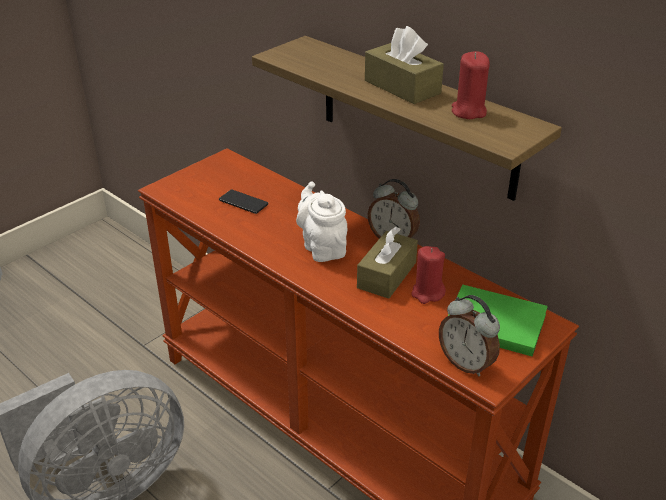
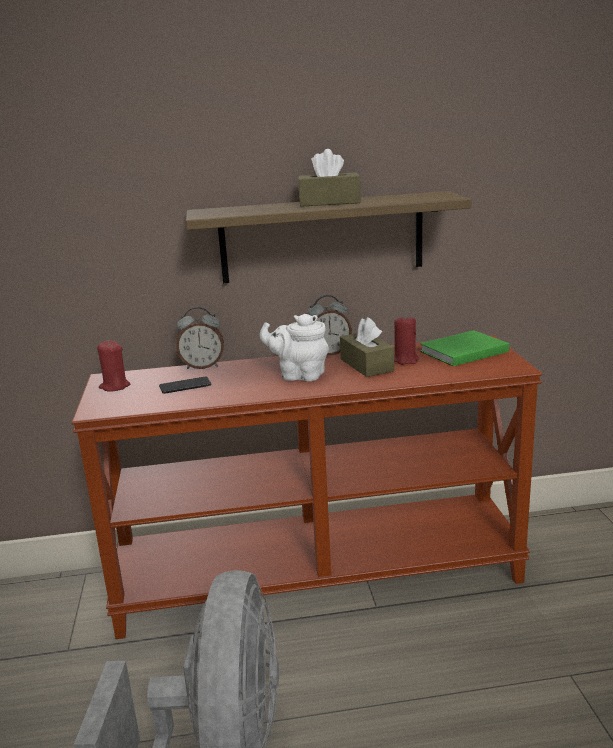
camera: 50 degrees left, 15 degrees down
alarm clock [439,295,500,377] -> alarm clock moved to [176,307,224,369]
red candle [452,51,490,119] -> red candle moved to [97,341,130,392]

